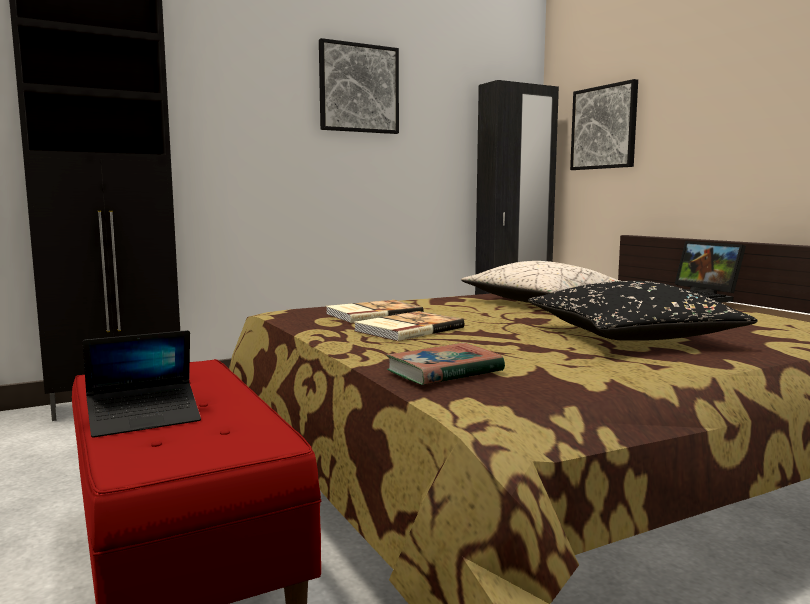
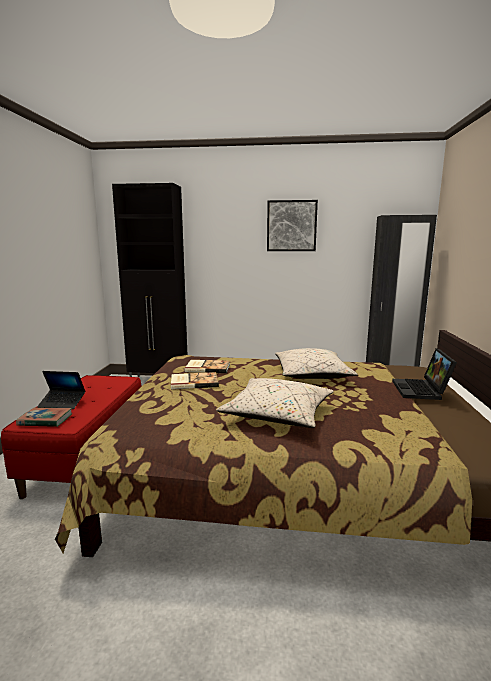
camera: 35 degrees right, 5 degrees up
book [387,343,505,385] -> book moved to [16,407,72,427]
black pillow [528,281,758,341] -> beige pillow [216,378,334,428]
picture [570,79,638,170] -> none

